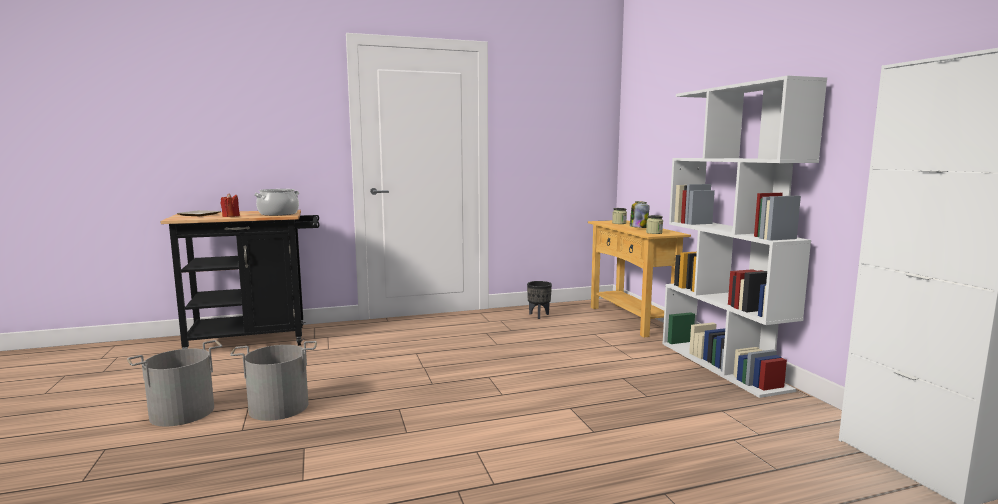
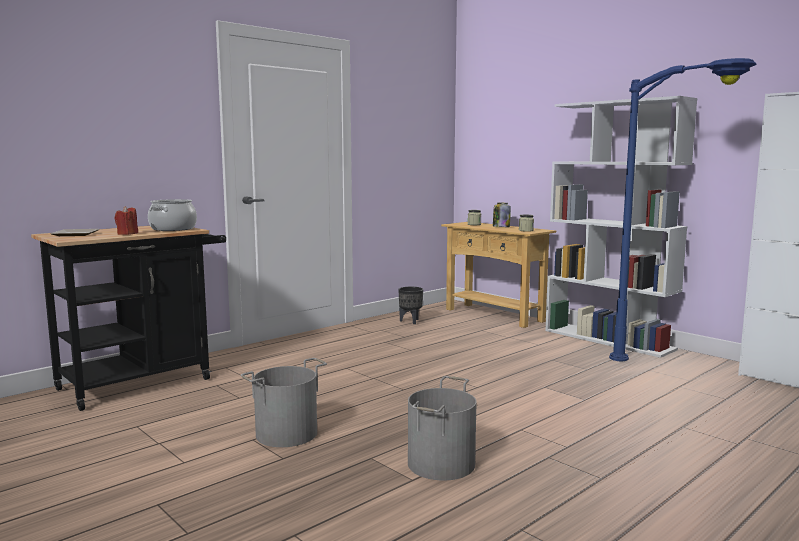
camera: 25 degrees left, 0 degrees up
grey bucket [127,340,222,427] -> grey bucket moved to [408,376,477,480]
none -> blue floor lamp [609,58,757,361]

